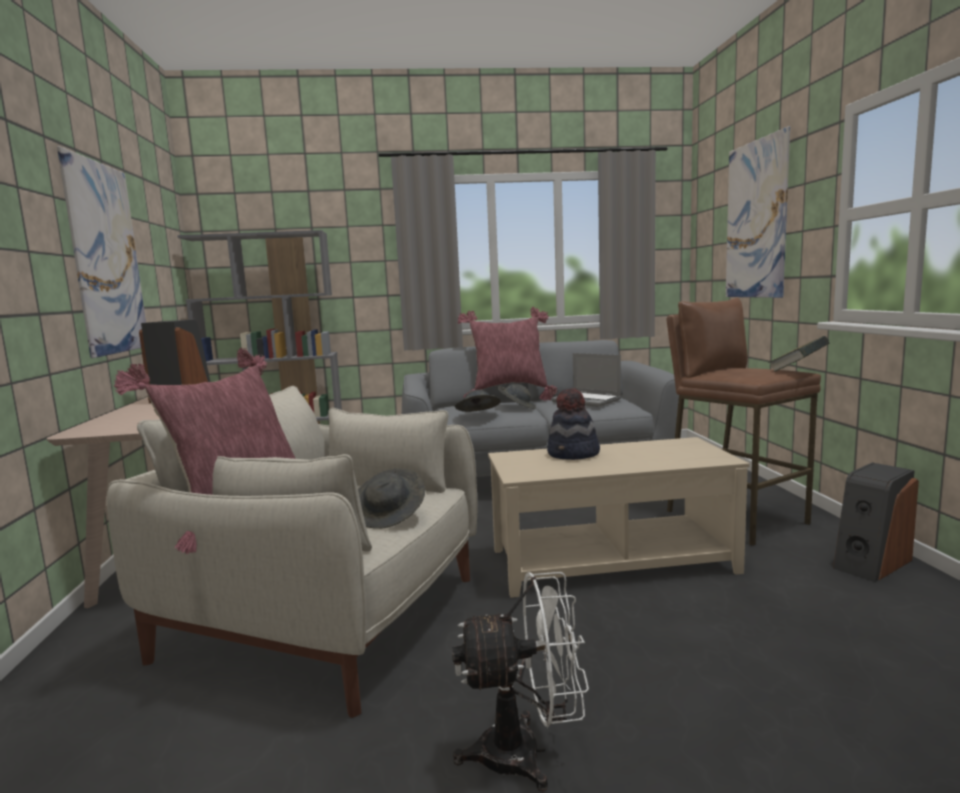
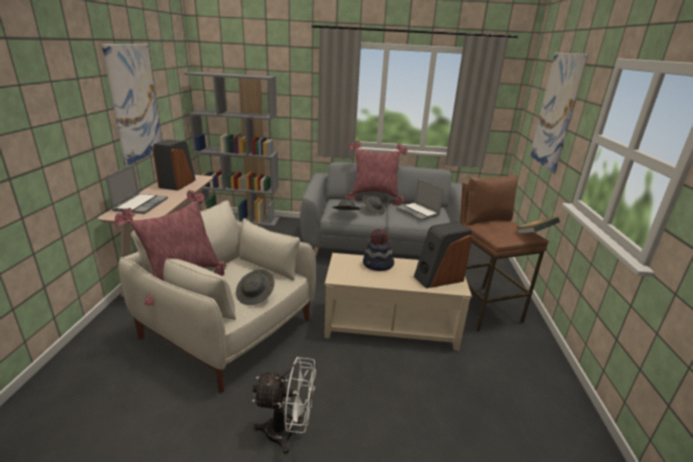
camera: 10 degrees right, 15 degrees up
speaker [833,462,919,582] -> speaker moved to [414,222,472,288]
none -> laptop [105,164,168,214]

